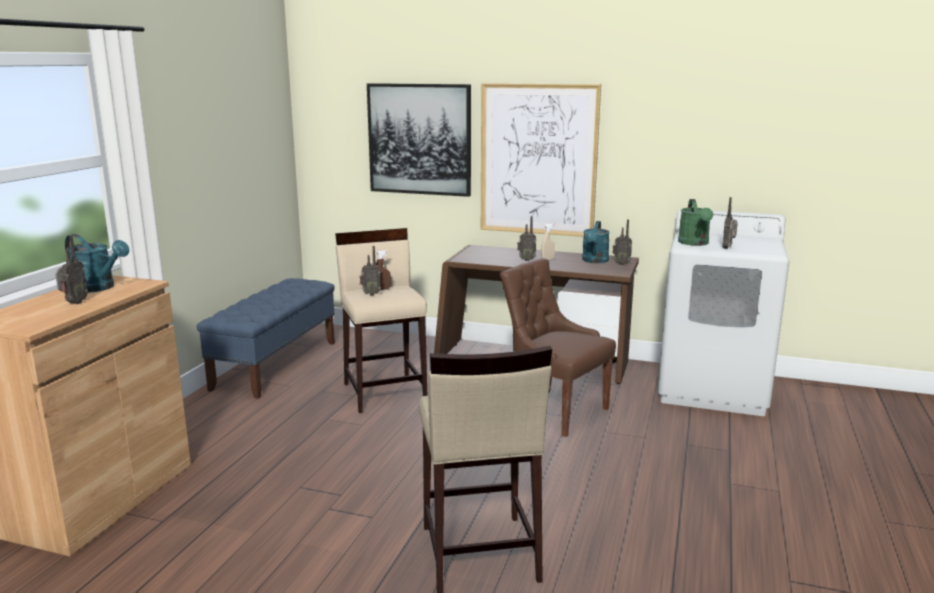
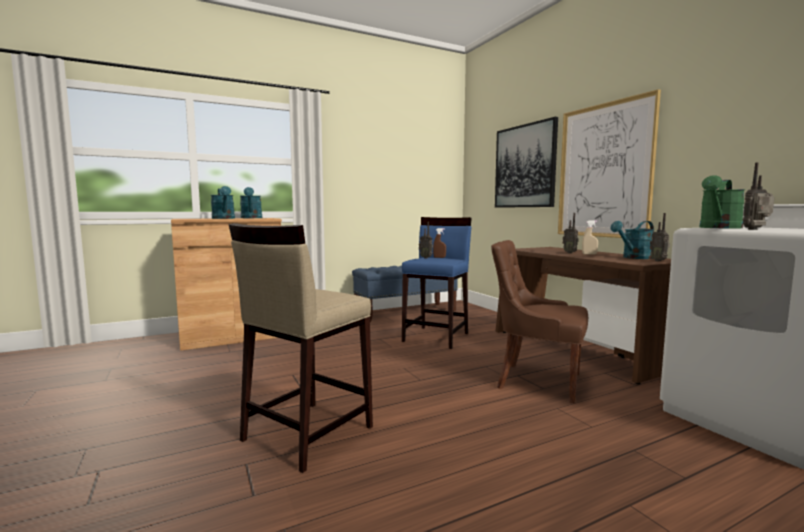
camera: 45 degrees right, 10 degrees down
radio [55,235,88,304] -> turquoise watering can [211,186,235,219]
beige stool [335,228,427,413] -> blue stool [402,217,472,349]
brown chair [500,258,616,437] -> brown chair turned 60 degrees counterclockwise [491,240,588,403]

